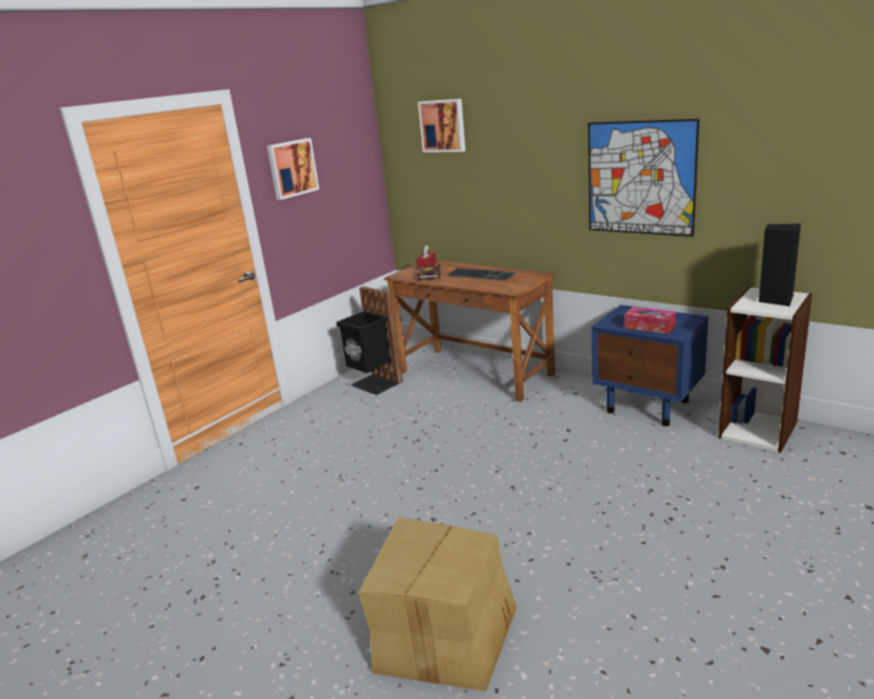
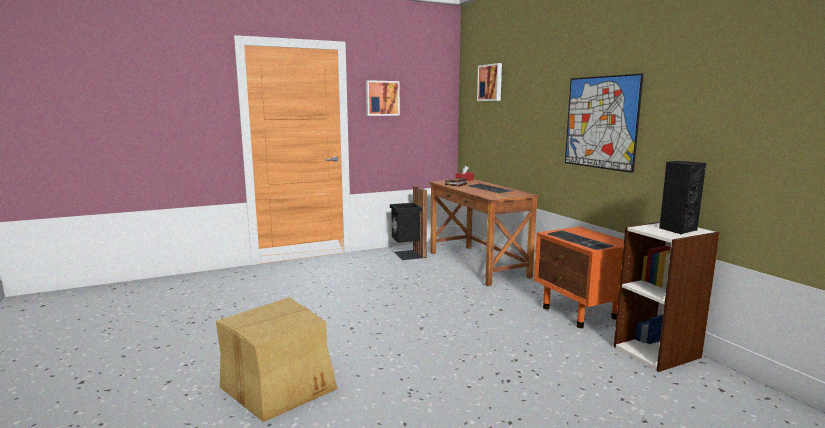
camera: 25 degrees right, 10 degrees down
blue nightstand [592,305,709,426] -> orange nightstand [534,227,624,328]
tissue box [625,307,676,334] -> keyboard [547,230,613,250]

